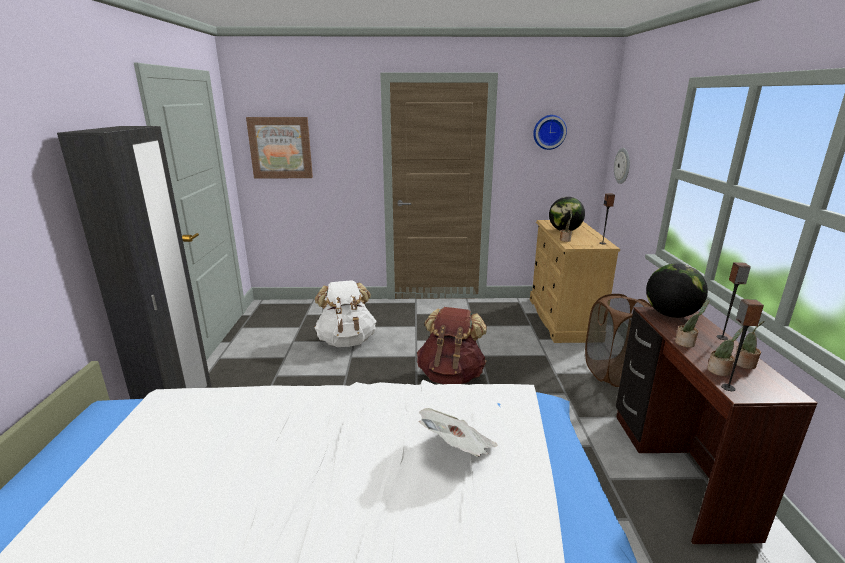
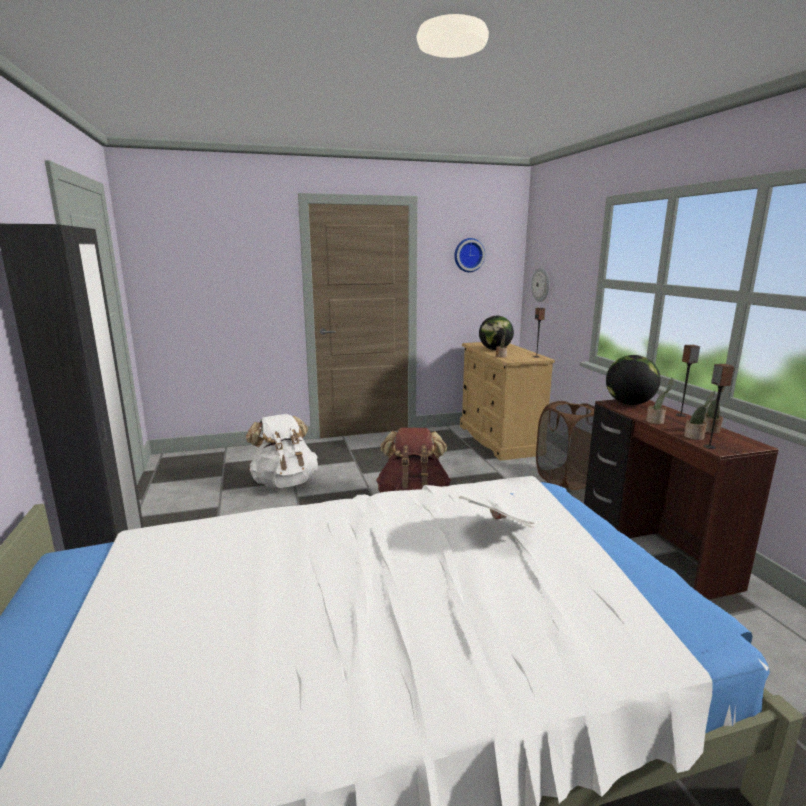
camera: 15 degrees left, 5 degrees down
picture [246,117,313,178] -> none

